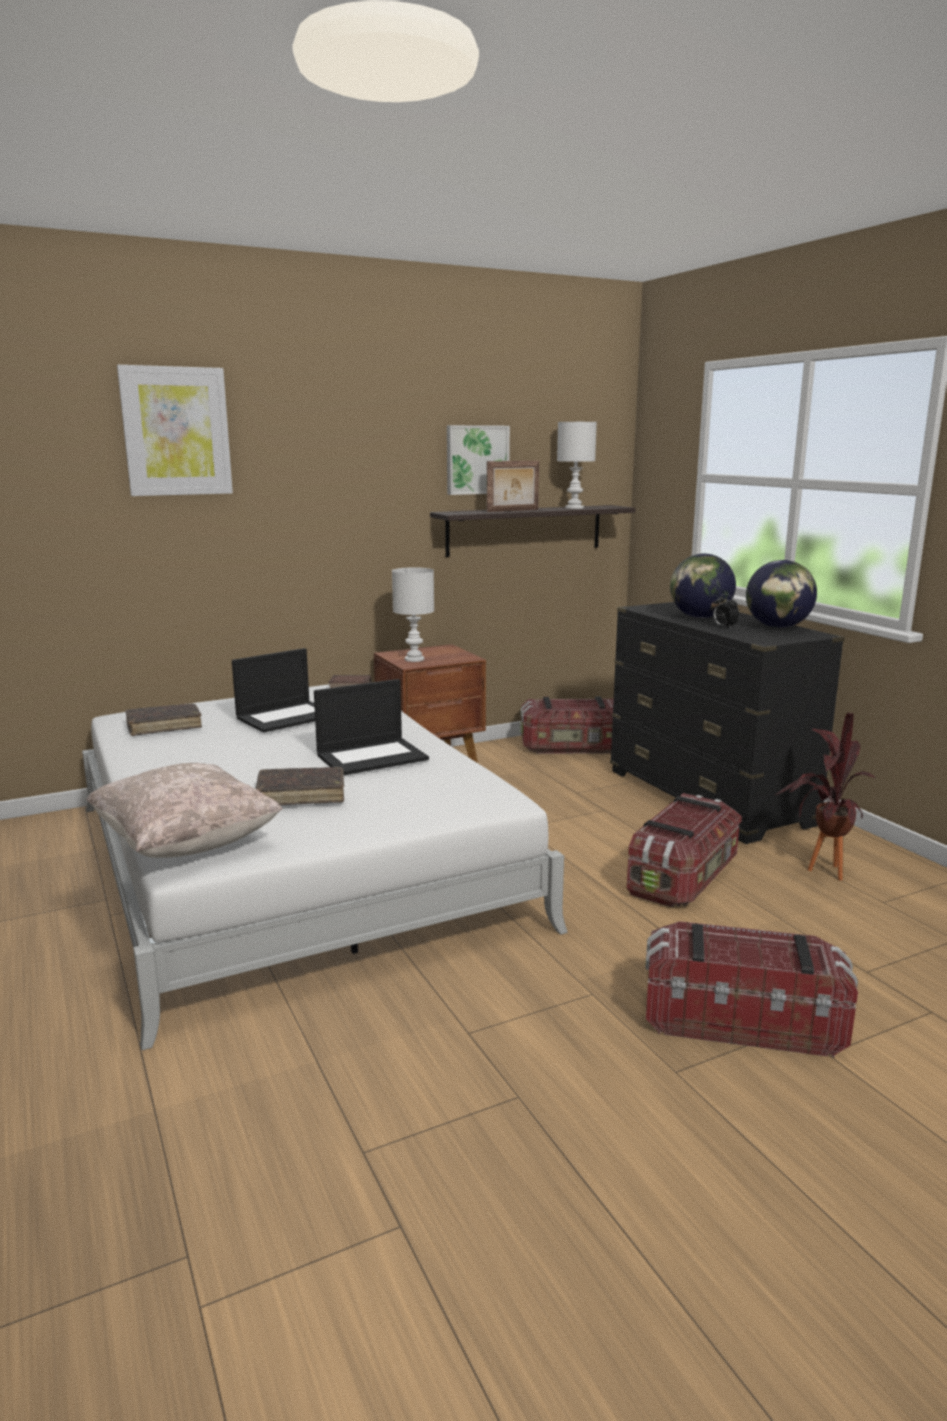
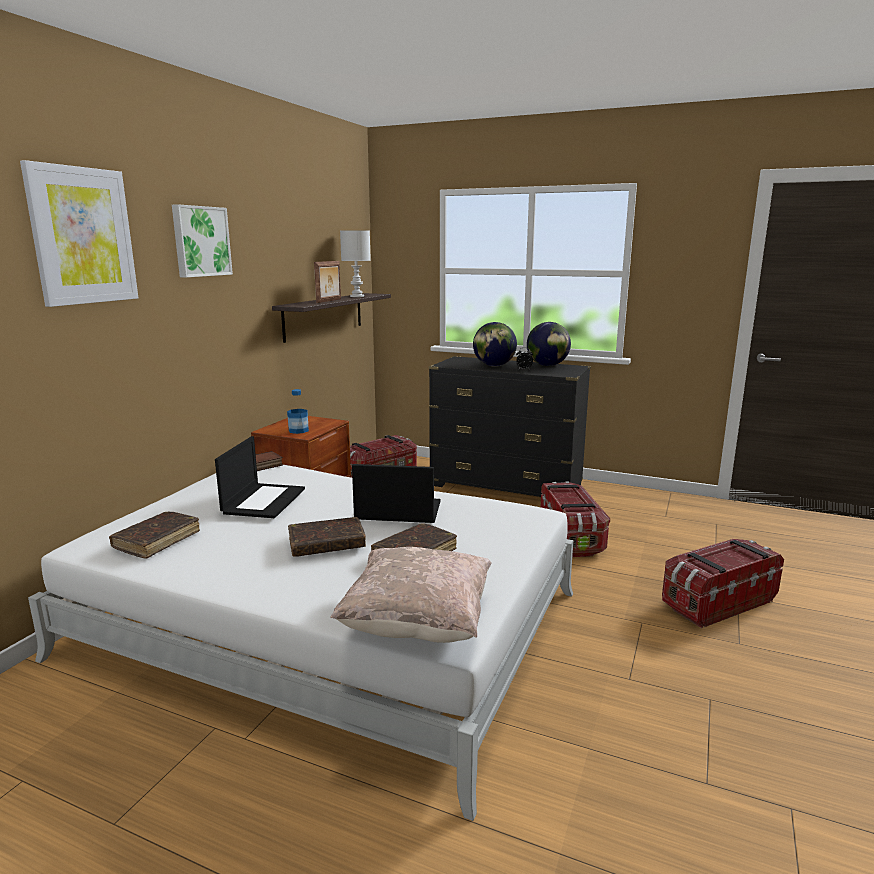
camera: 40 degrees left, 0 degrees up
laptop [314,679,429,775] -> laptop turned 105 degrees counterclockwise [352,464,441,523]
white table lamp [392,567,434,662] -> bottle [287,389,309,434]
picture [447,425,510,495] -> picture moved to [172,204,233,278]
potted plant [775,713,876,881] -> none
none -> brown book [288,517,366,557]

